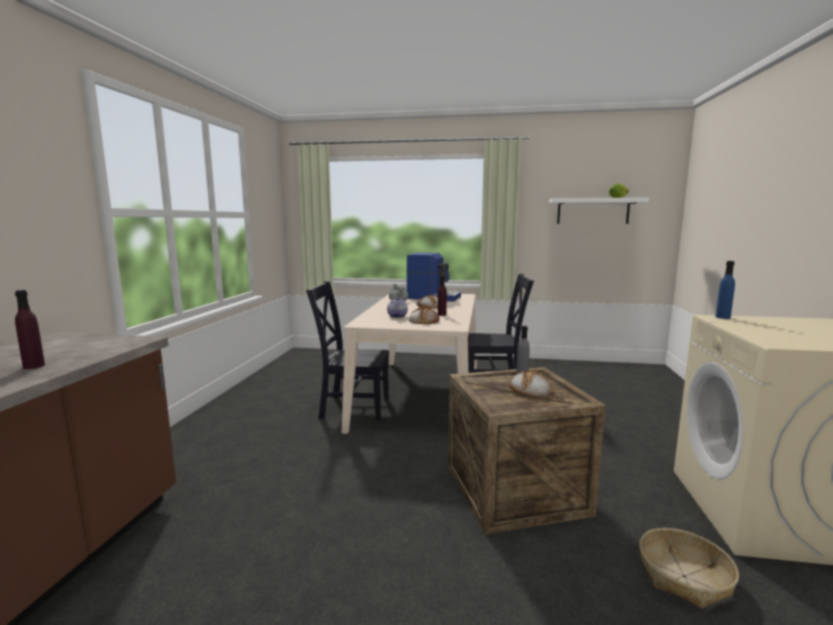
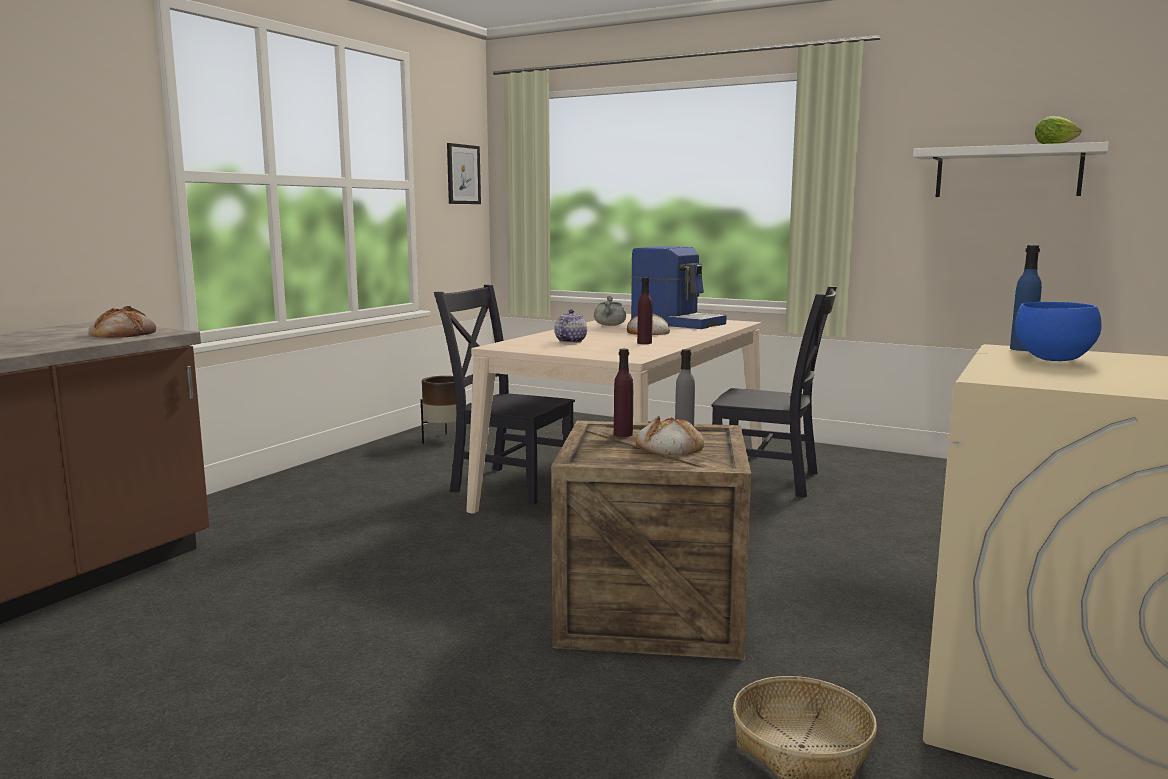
camera: 20 degrees right, 0 degrees up
purple bottle [15,290,45,369] -> purple bottle moved to [614,349,633,437]
bread [409,306,439,324] -> bread moved to [89,306,156,338]
none -> brown planter [421,376,456,444]
none -> picture [447,143,481,204]
none -> blue bowl [1015,302,1101,361]

